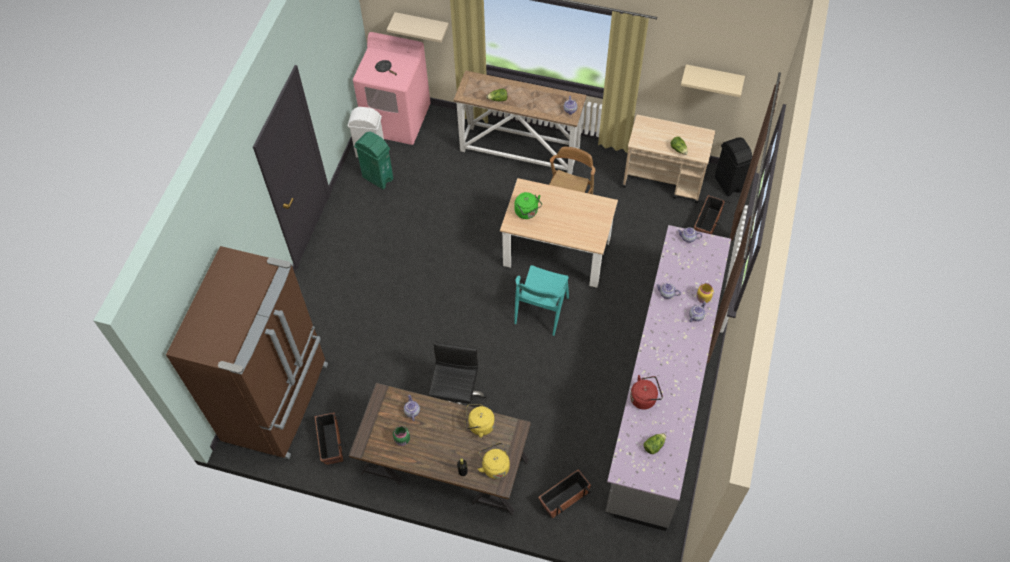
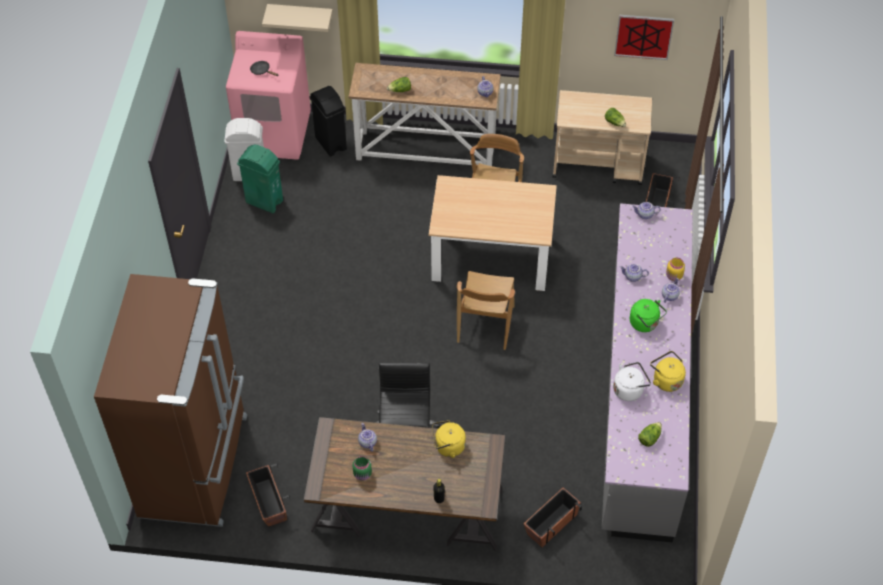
camera: 10 degrees left, 5 degrees down
yellow kettle [478,443,510,479] -> yellow kettle moved to [650,351,686,392]
green kettle [514,192,542,219] -> green kettle moved to [630,299,667,332]
turquoise chair [514,265,569,336] -> brown chair [457,271,515,350]
red kettle [630,375,663,410] -> white kettle [613,362,651,401]
beige shelf [681,64,745,97] -> picture [614,15,674,60]
black trash can [715,137,752,197] -> black trash can moved to [309,86,347,157]

